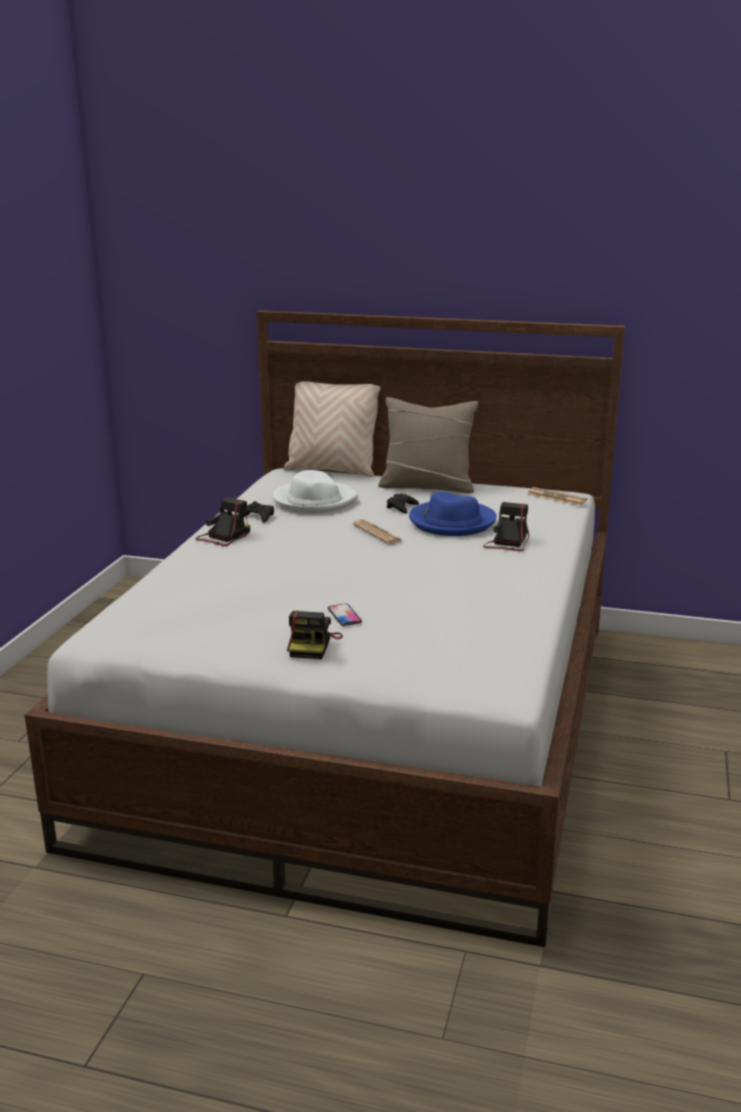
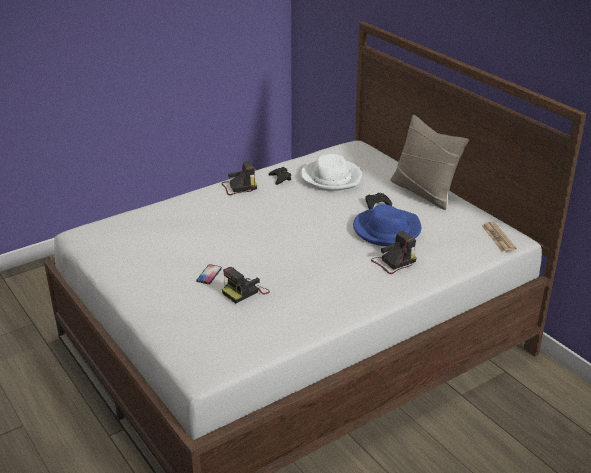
camera: 40 degrees right, 10 degrees up
beige pillow [284,381,380,477] -> none
camera [287,610,343,659] -> camera moved to [222,267,270,303]
newspaper [353,519,403,544] -> none

